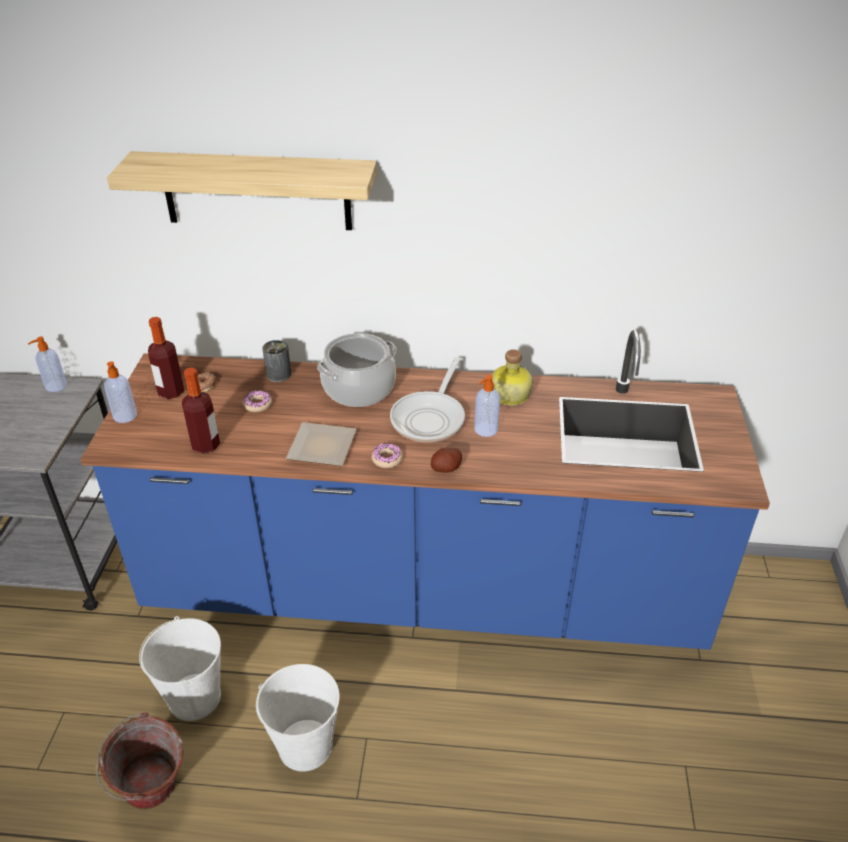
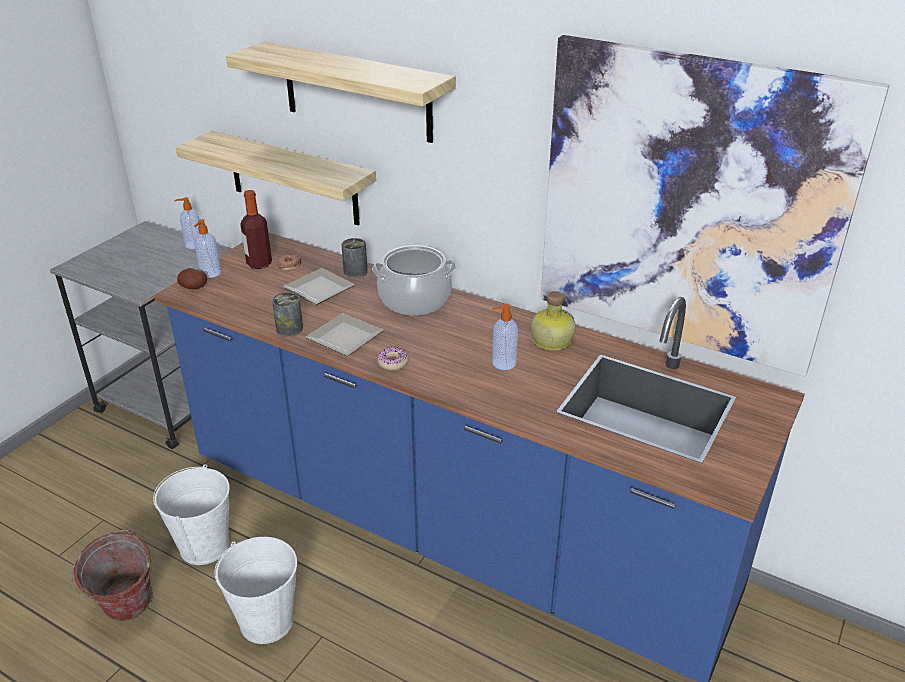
camera: 25 degrees right, 5 degrees down
bottle [182,367,220,454] -> none
donut [243,391,272,412] -> plate [283,268,355,305]
frying pan [390,357,465,442] -> none
potato [431,448,462,473] -> potato moved to [177,268,207,289]
none -> shelf [176,131,376,226]
none -> can [272,292,303,337]
none -> picture [541,35,890,377]

